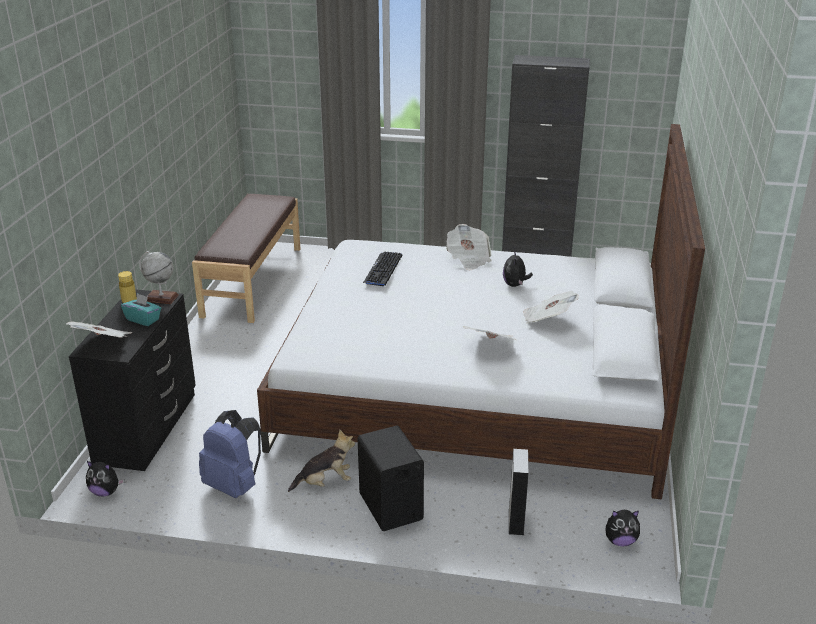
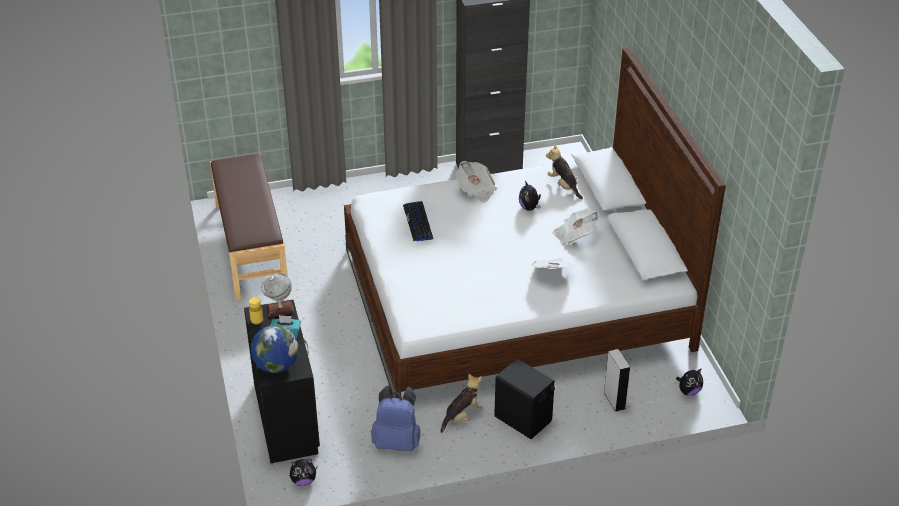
camera: 25 degrees left, 10 degrees up
newspaper [66,321,132,338] -> globe [251,325,299,373]
none -> plush toy [546,144,583,199]

